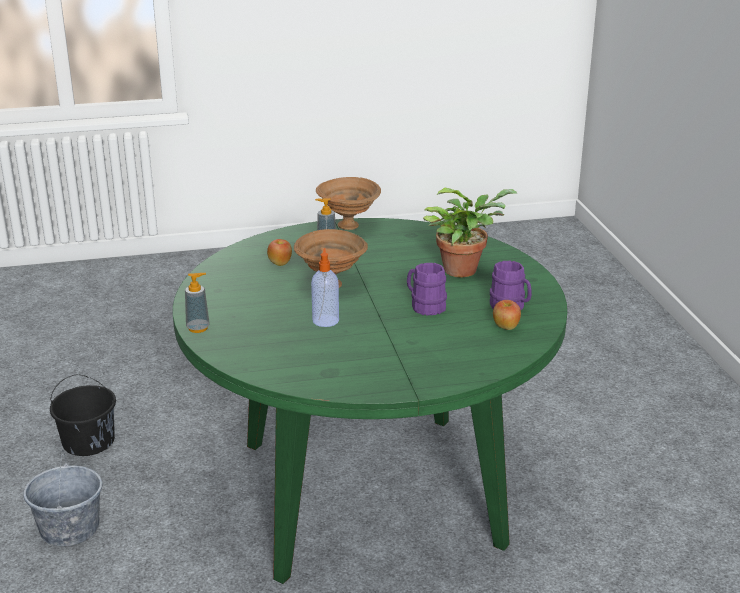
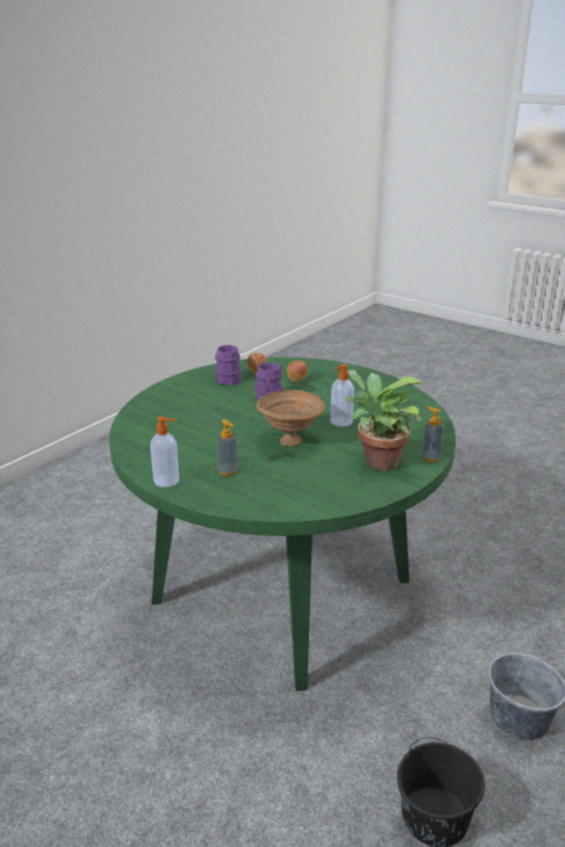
camera: 130 degrees left, 0 degrees up
apple [267,239,292,266] -> apple moved to [287,361,308,382]
brown bowl [316,177,381,230] -> soap dispenser [150,417,179,487]
potted plant [423,188,518,278] -> potted plant moved to [346,370,424,471]

